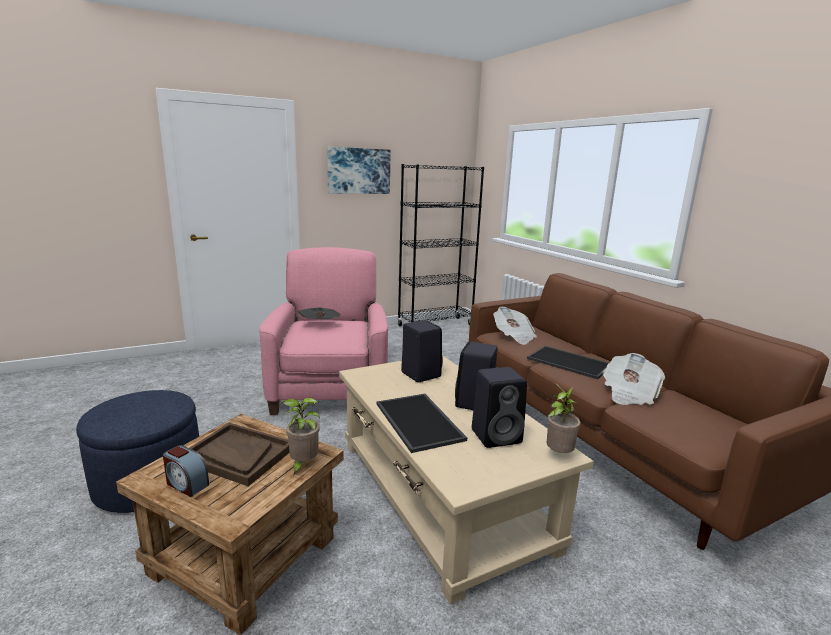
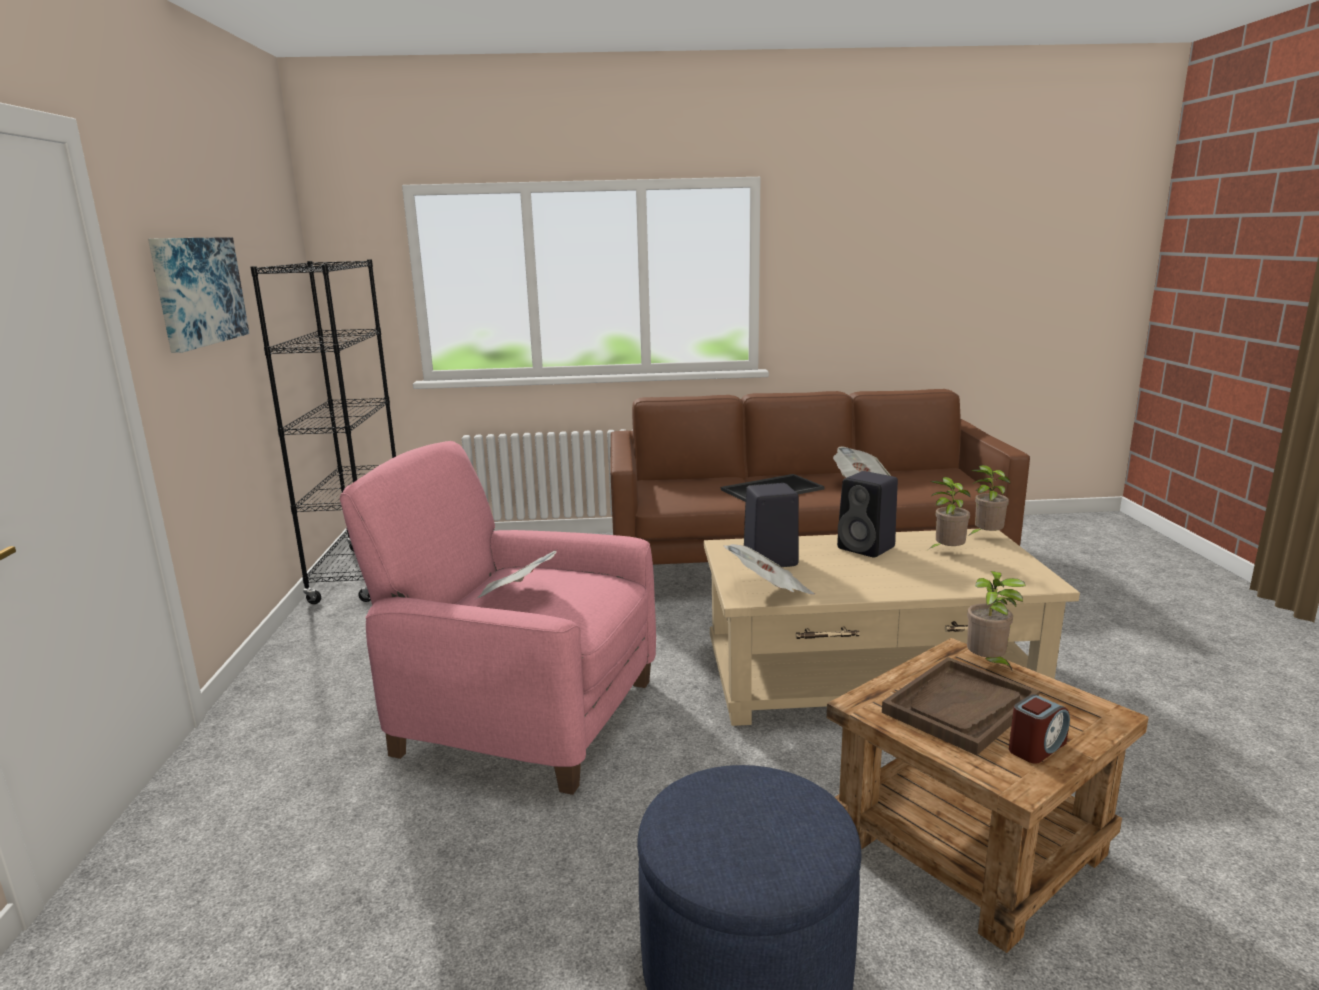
camera: 65 degrees left, 0 degrees up
tray [377,394,467,453] -> none
black speaker [472,367,527,448] -> potted plant [929,477,971,549]
newspaper [493,307,537,345] -> newspaper moved to [723,544,815,595]

